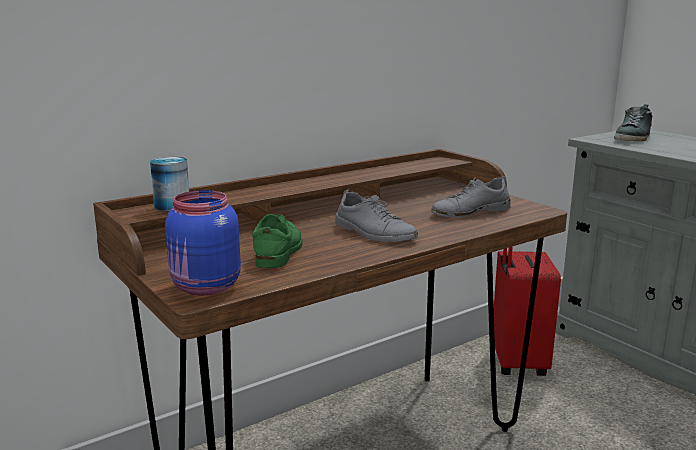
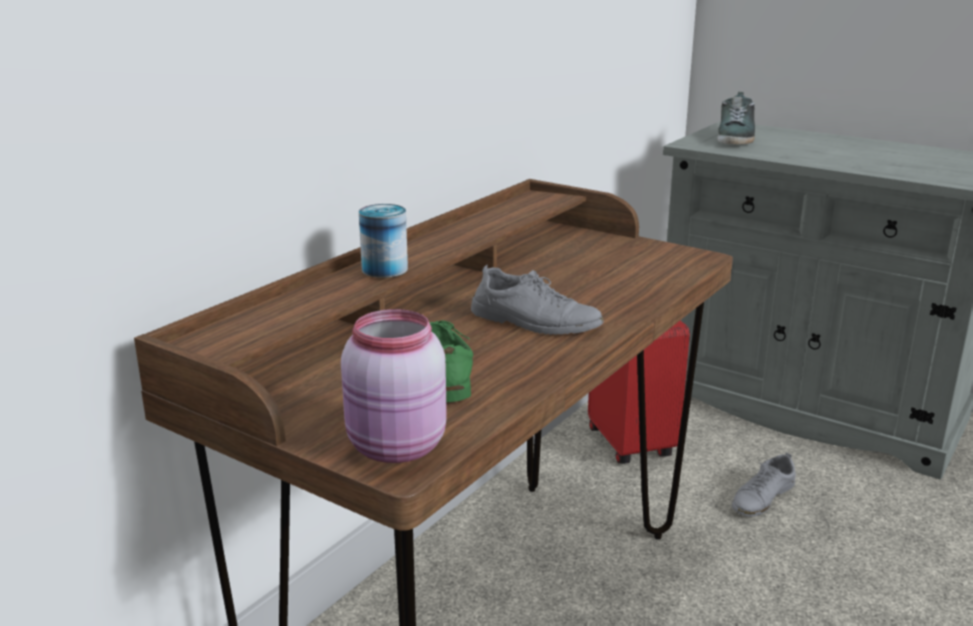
camera: 20 degrees left, 5 degrees up
can [150,157,189,211] -> can moved to [359,204,408,278]
blue jar [165,190,241,296] -> pink jar [341,309,447,463]
grey shoe [431,176,511,218] -> grey shoe moved to [732,453,796,516]

